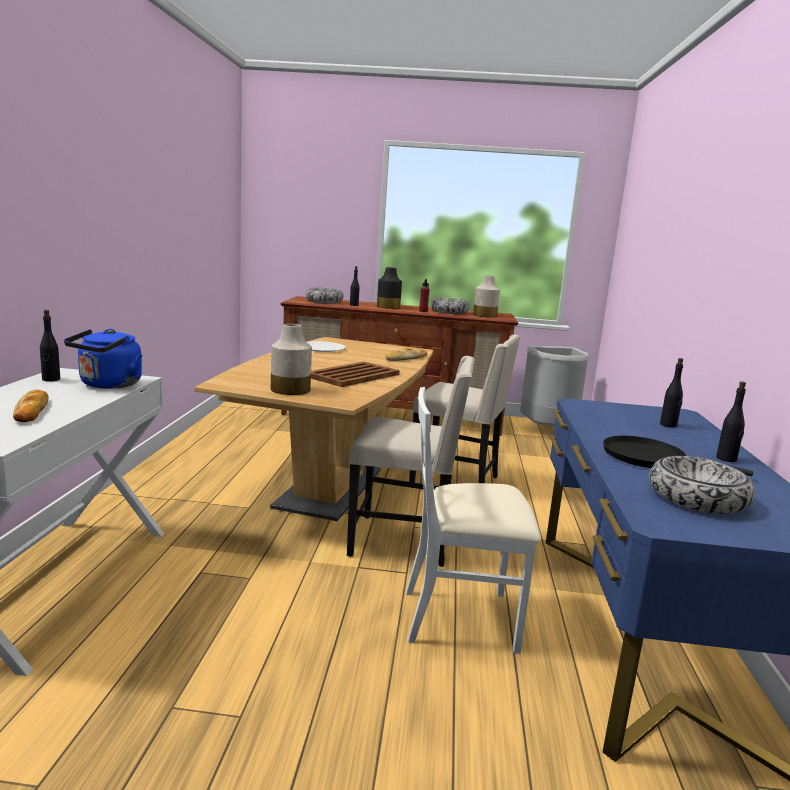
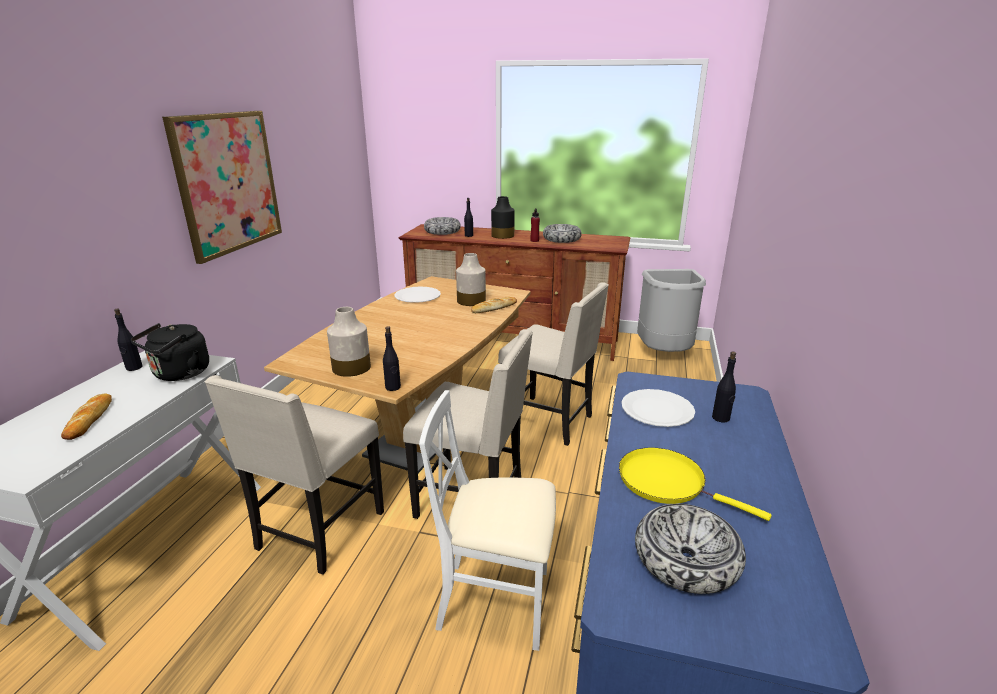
camera: 10 degrees right, 10 degrees up
blue kettle [64,329,142,389] -> black kettle [131,323,209,381]
brown tray [311,361,400,387] -> none
beige vase [473,275,500,318] -> beige vase moved to [456,253,486,306]
black frying pan [603,436,753,476] -> yellow frying pan [619,447,772,521]
black bottle [716,381,746,462] -> black bottle moved to [383,327,401,391]
none -> picture [162,111,282,264]
none -> beige chair [205,375,384,575]
none -> white plate [622,389,695,427]

